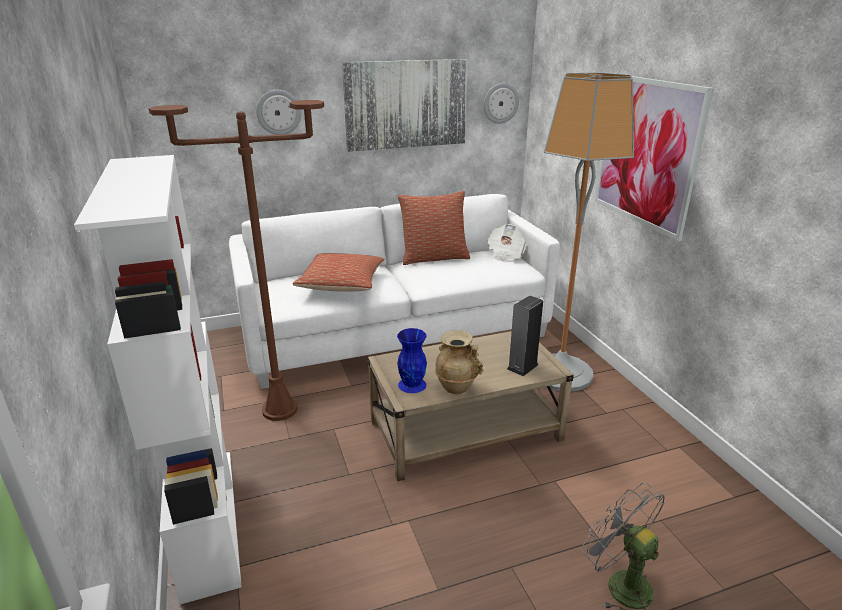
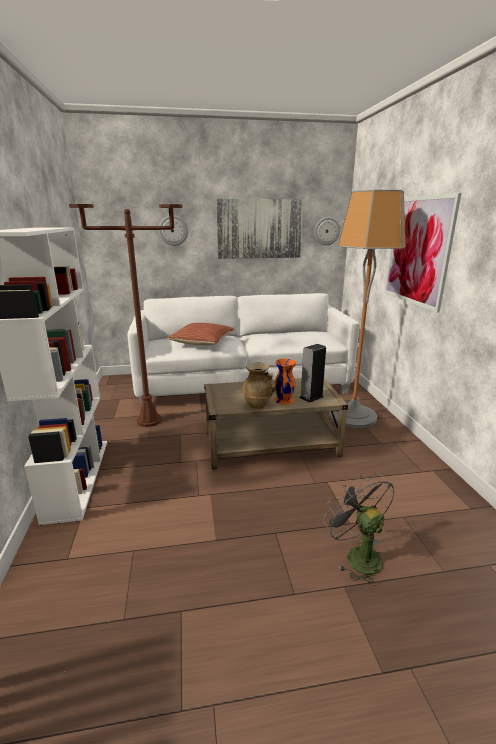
camera: 10 degrees right, 5 degrees down
blue vase [397,328,427,393] -> none
pillow [398,191,470,265] -> none
newspaper [487,224,527,261] -> none
none -> orange vase [274,359,296,405]

